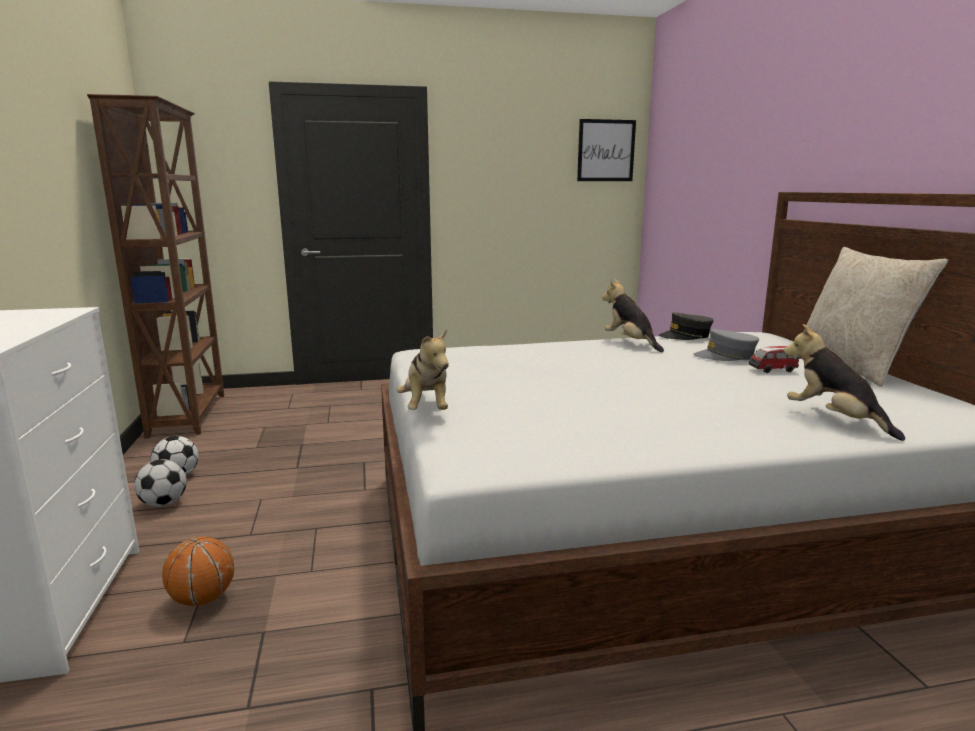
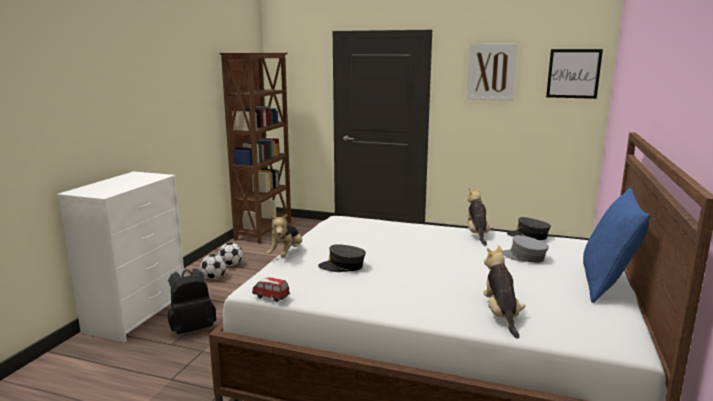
camera: 30 degrees right, 0 degrees up
basketball [162,536,234,606] -> black backpack [168,268,216,334]
toy car [749,346,799,373] -> toy car moved to [252,277,290,302]
beige pillow [803,247,948,387] -> blue pillow [583,188,650,303]
none -> grey cap [318,244,366,272]
none -> picture [467,44,517,101]

